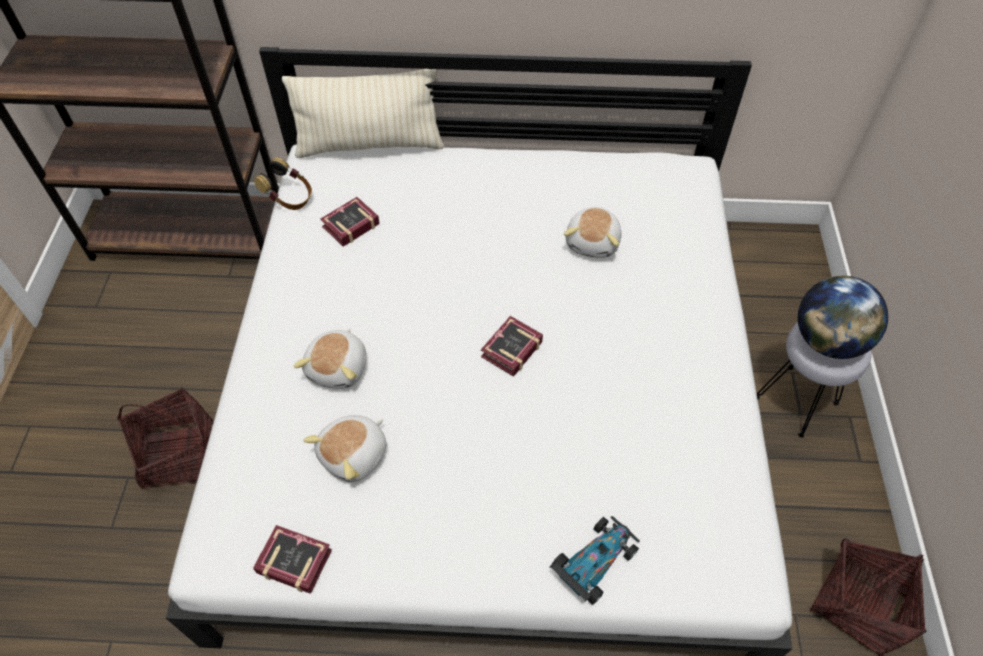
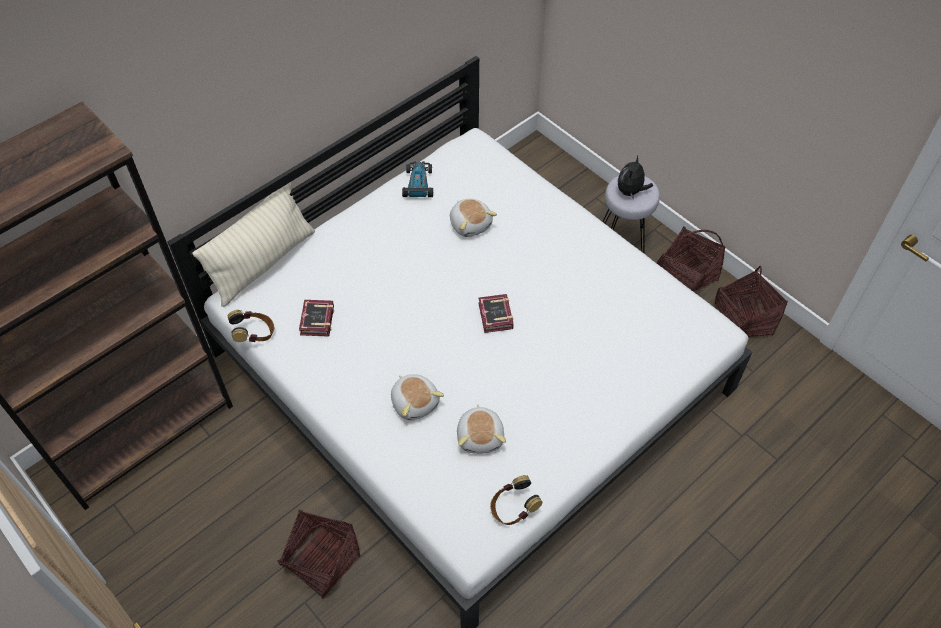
camera: 45 degrees left, 0 degrees up
book [253,525,332,594] -> headphones [490,475,542,525]
toy car [550,516,640,605] -> toy car moved to [402,161,433,197]
globe [798,276,888,359] -> plush toy [618,155,653,199]
none -> basket [657,226,726,293]

